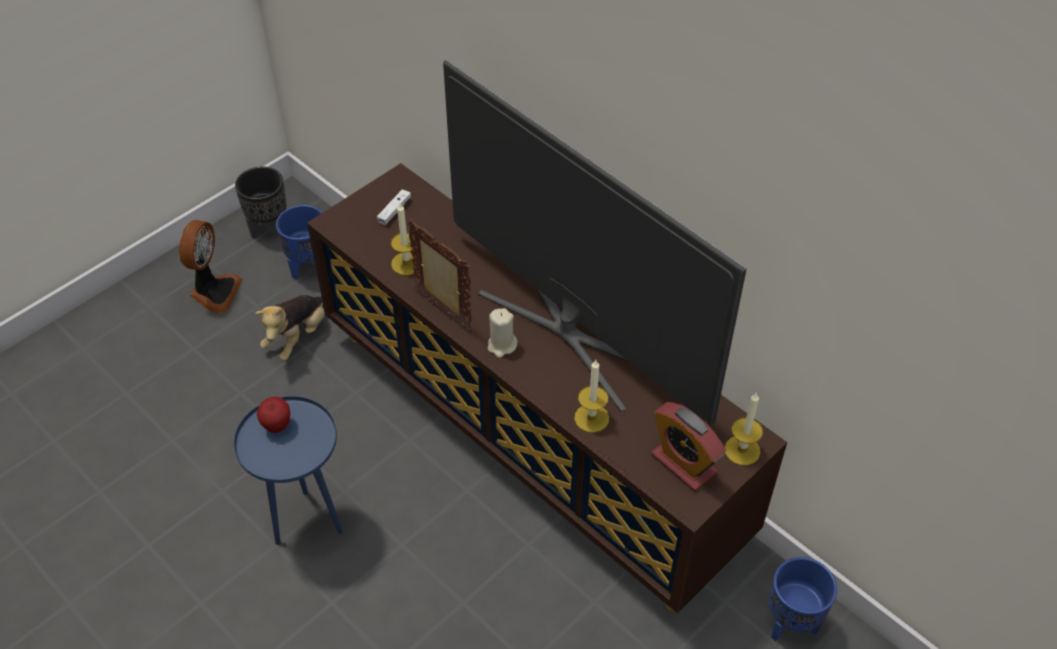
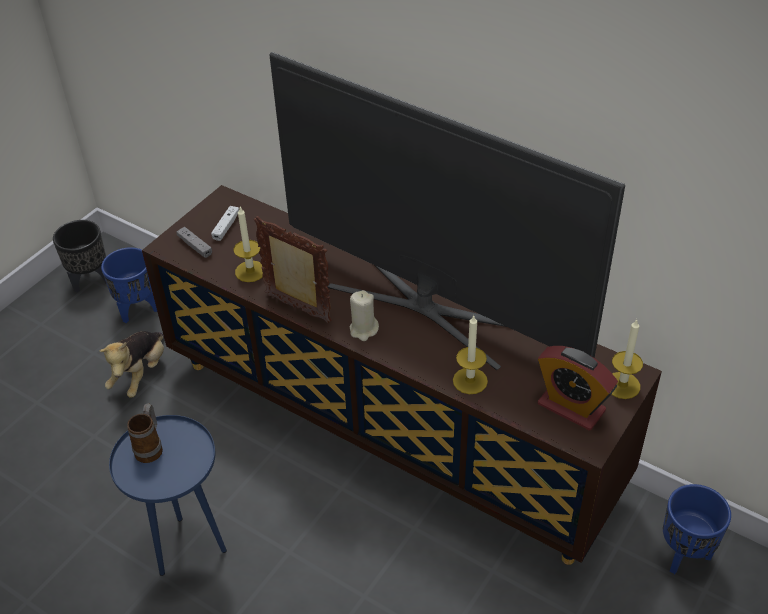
camera: 10 degrees left, 5 degrees down
fan [179,220,243,314] -> none
apple [257,397,290,433] -> mug [127,403,163,463]
none -> grey game controller [176,227,212,258]

